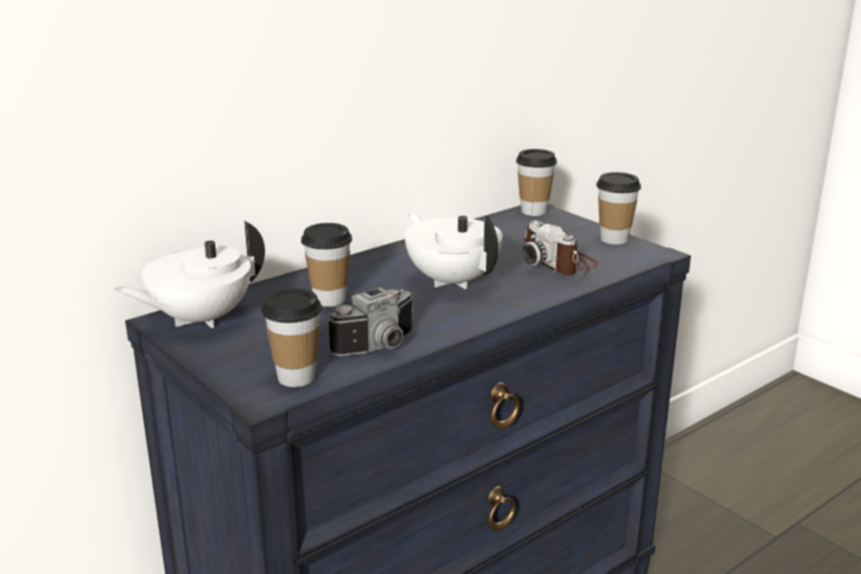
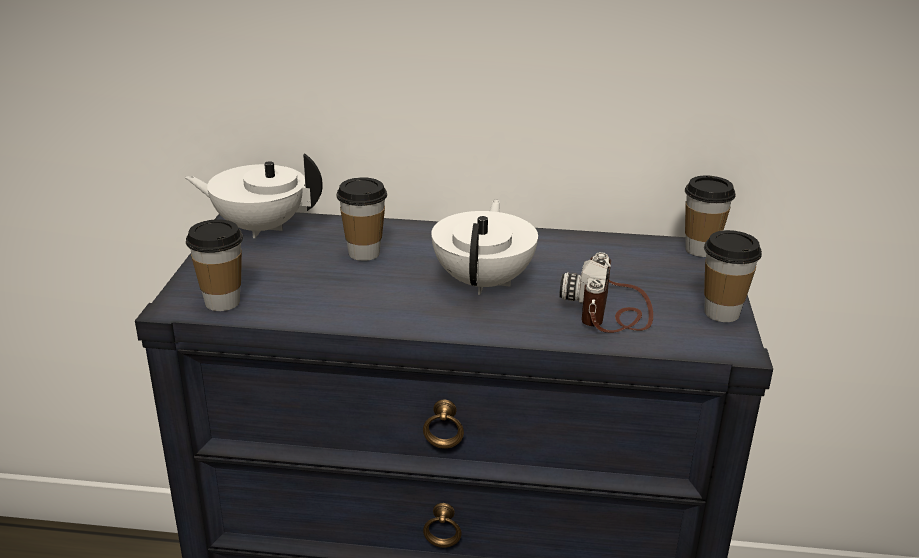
camera: 45 degrees right, 5 degrees up
camera [328,287,413,356] -> none

